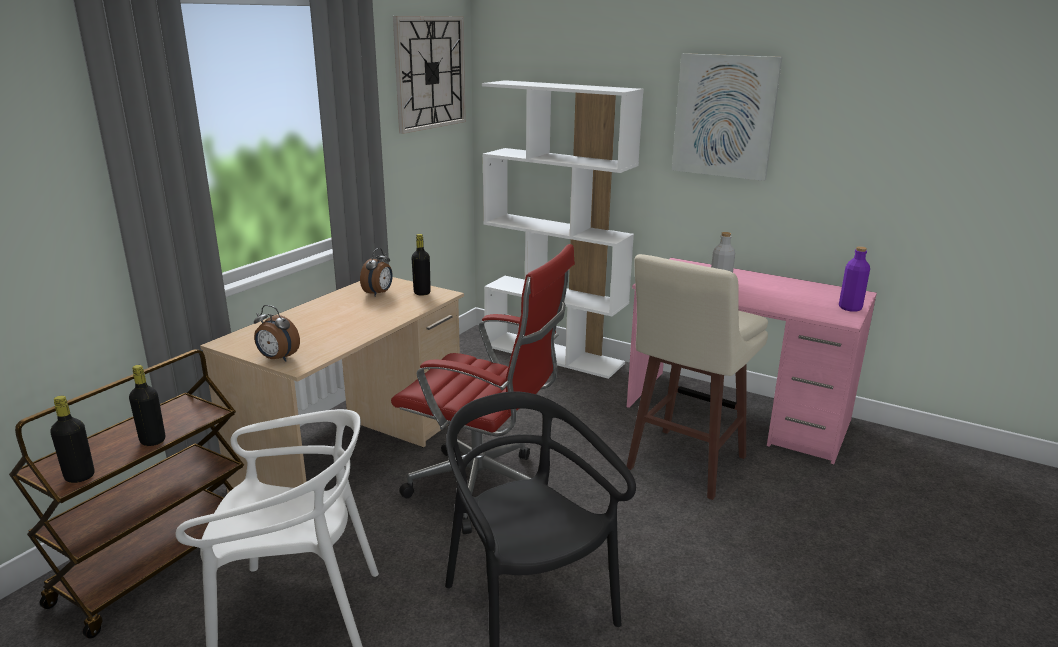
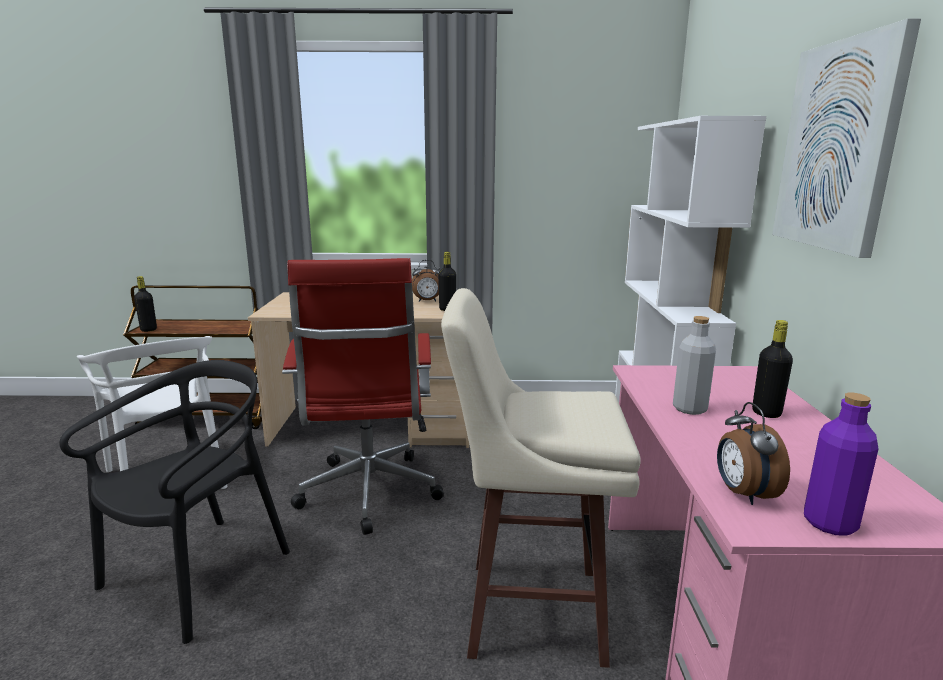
camera: 60 degrees right, 5 degrees down
black bottle [129,365,165,446] -> black bottle moved to [752,320,793,418]
alarm clock [254,305,300,362] -> alarm clock moved to [717,402,790,505]
wall clock [393,16,466,134] -> none

